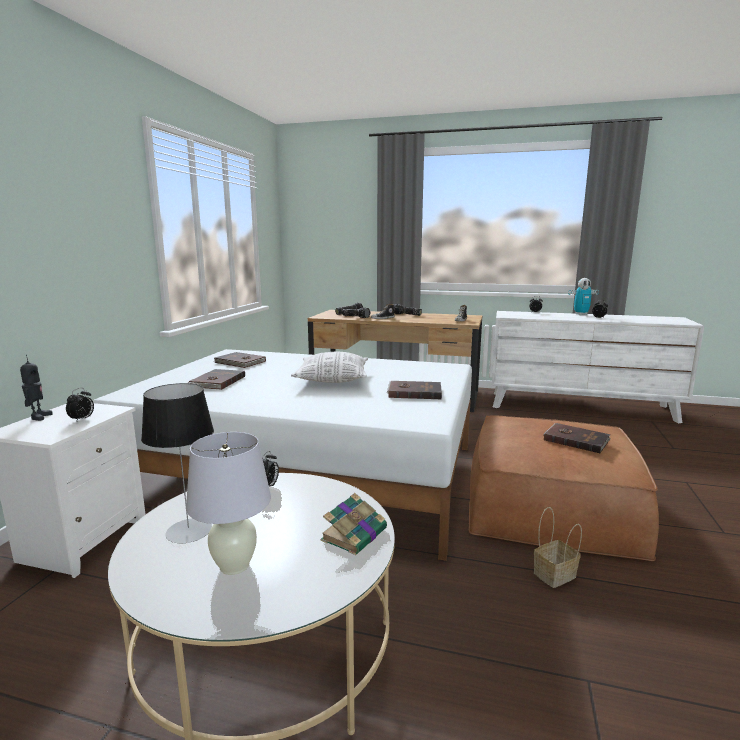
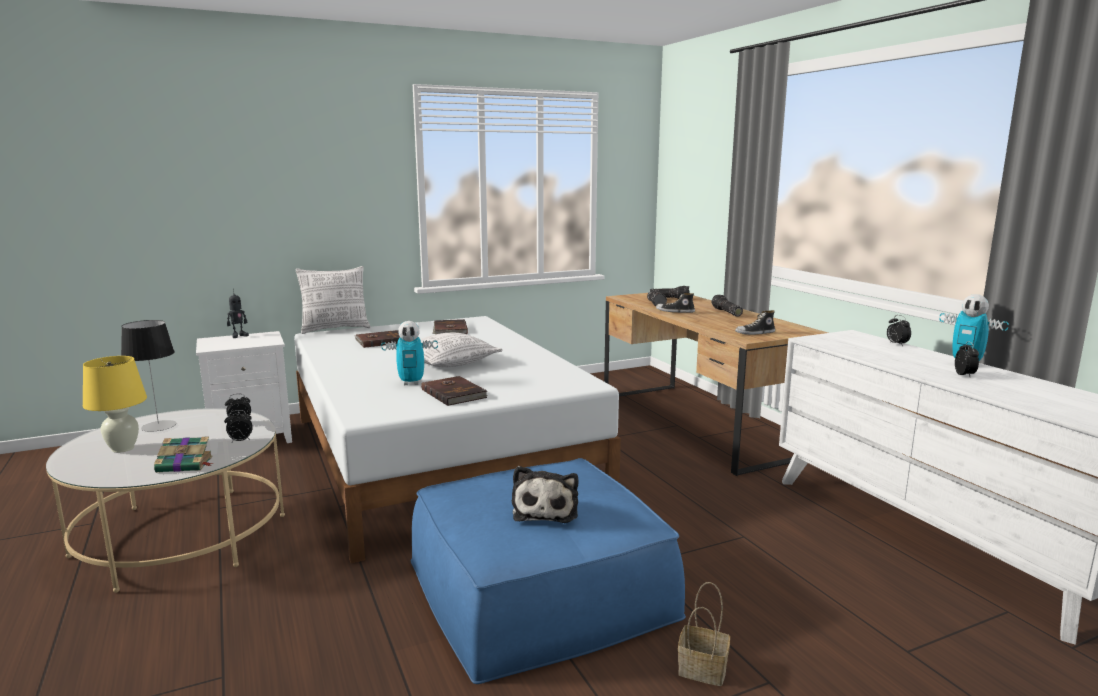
camera: 50 degrees right, 0 degrees up
alarm clock [66,388,94,423] -> alarm clock moved to [224,410,253,442]
white table lamp [186,432,271,575] -> yellow table lamp [83,356,147,453]
brown ottoman [469,415,659,561] -> blue ottoman [411,458,686,684]
basket [534,507,582,588] -> basket moved to [678,582,730,686]
brown book [544,423,610,453] -> plush toy [512,466,579,523]
none -> pillow [296,266,370,334]
none -> toy robot [381,321,438,385]

